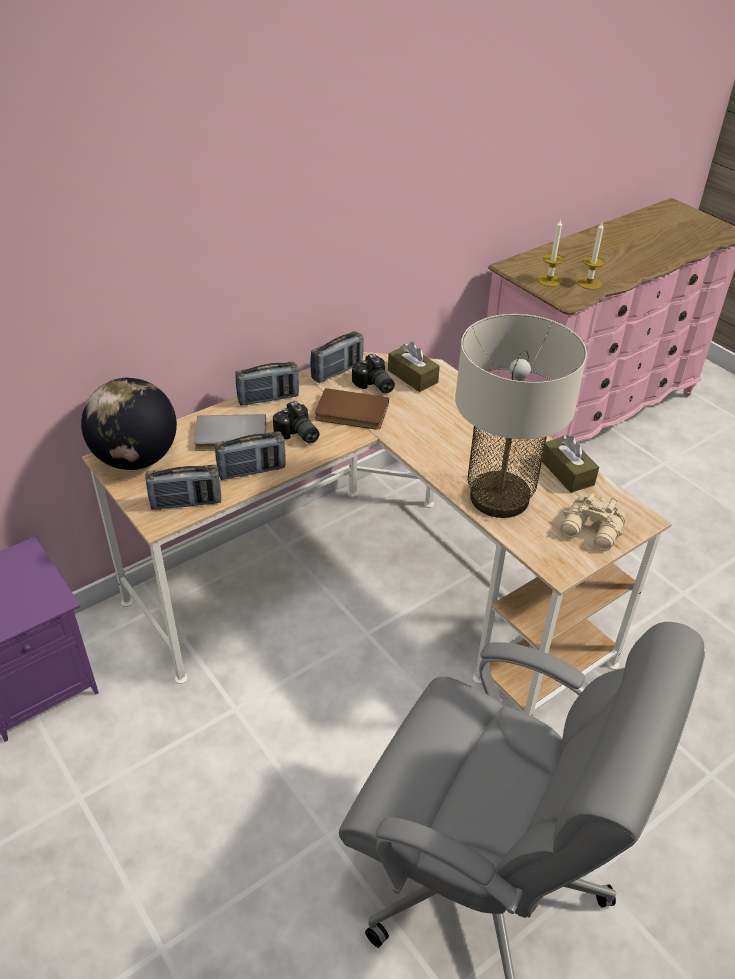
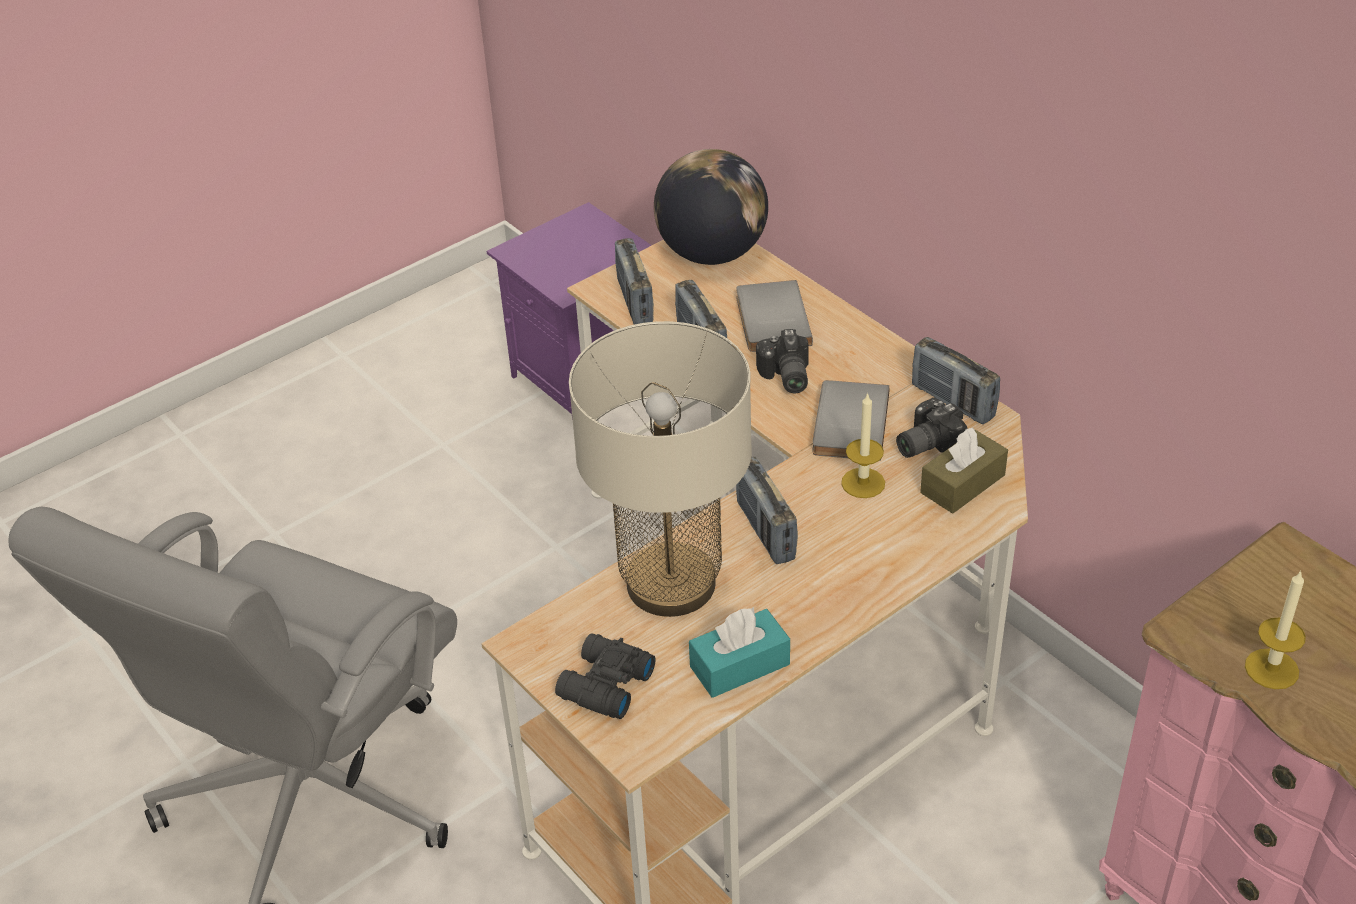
camera: 90 degrees right, 0 degrees up
radio [235,362,299,406] -> radio moved to [736,457,798,564]
camera [273,401,319,444] -> camera turned 60 degrees counterclockwise [756,329,809,393]
brown book [315,388,389,430] -> grey book [812,380,890,461]
candle [538,218,564,287] -> candle moved to [841,393,885,498]
brown tissue box [542,435,599,493] -> turquoise tissue box [689,607,790,698]
beige binoculars [560,493,626,551] -> black binoculars [555,633,655,719]

